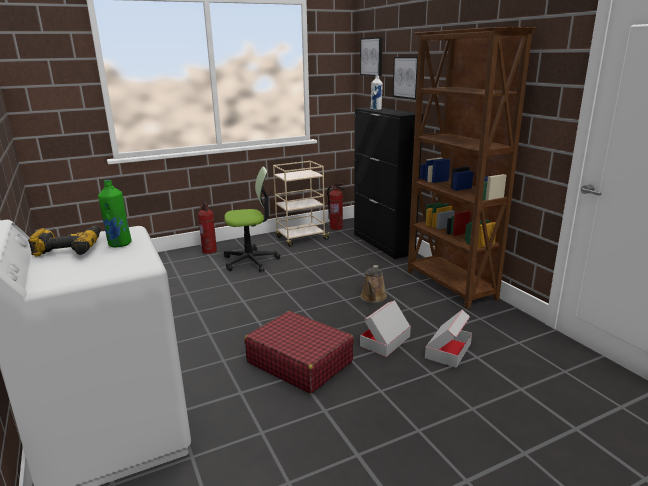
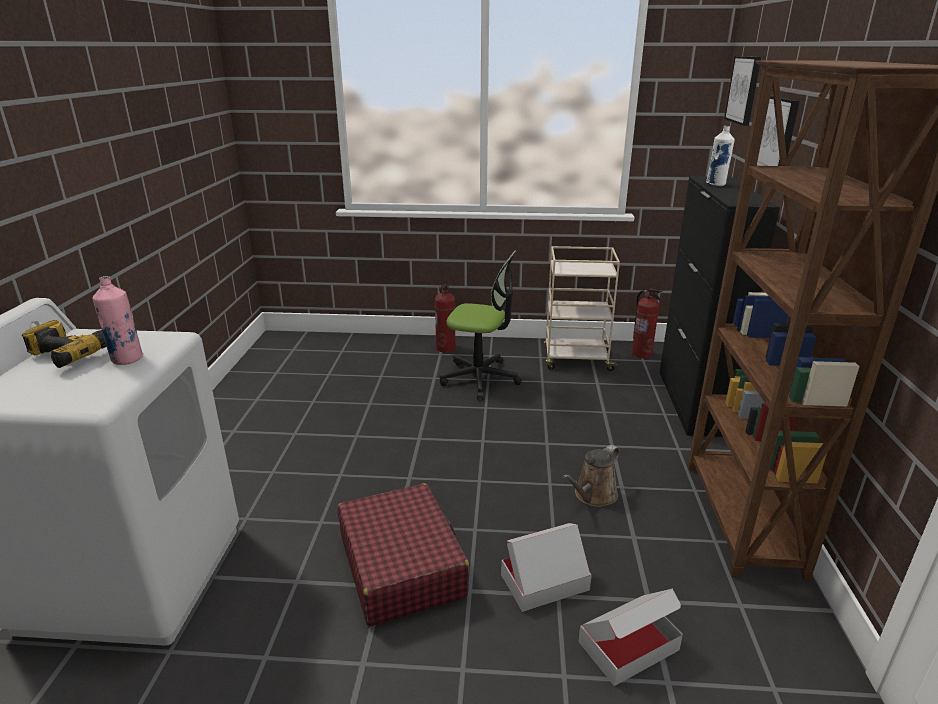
camera: 30 degrees right, 5 degrees up
green bottle [98,180,132,247] -> pink bottle [92,276,144,365]

